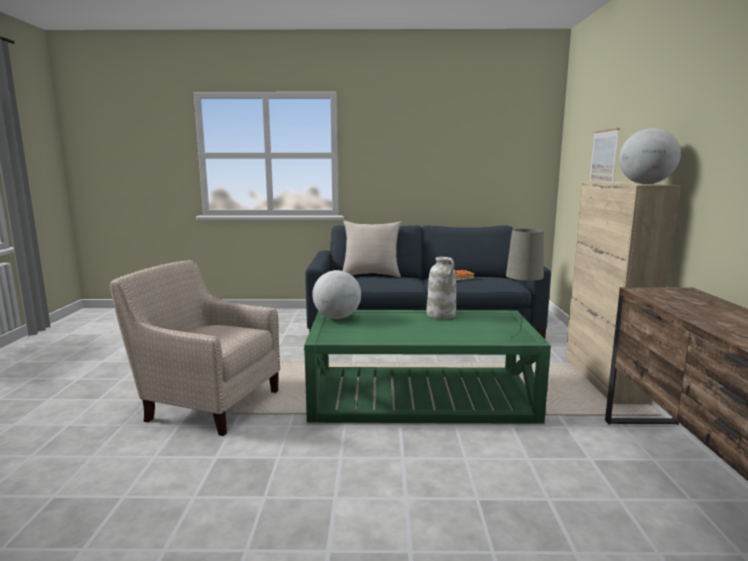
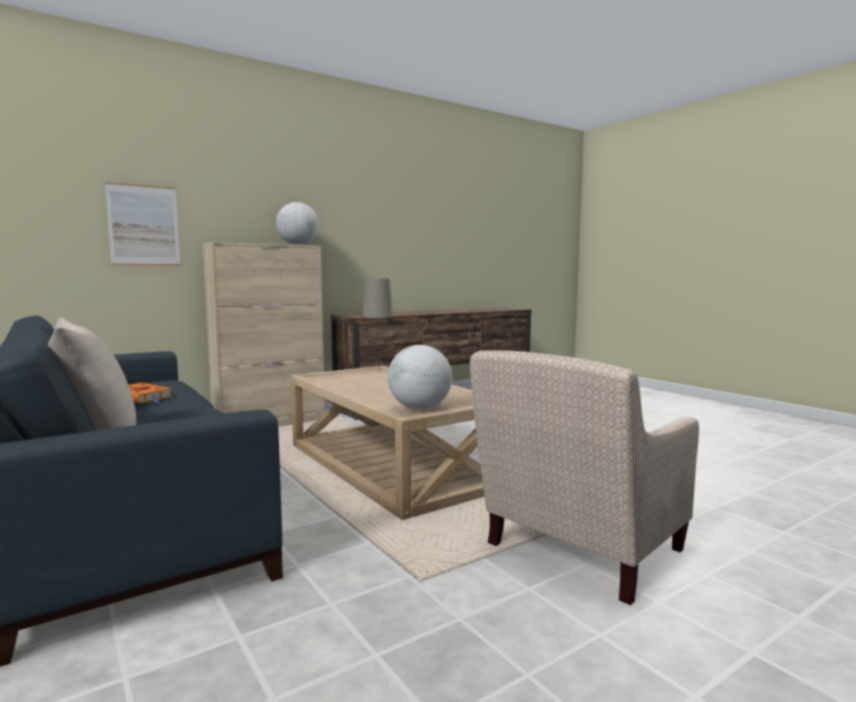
camera: 125 degrees left, 5 degrees down
beige armchair [110,260,280,436] -> beige armchair turned 60 degrees clockwise [470,350,699,605]
green coffee table [304,310,551,424] -> beige coffee table [291,366,484,520]
white vase [426,257,456,319] -> none

